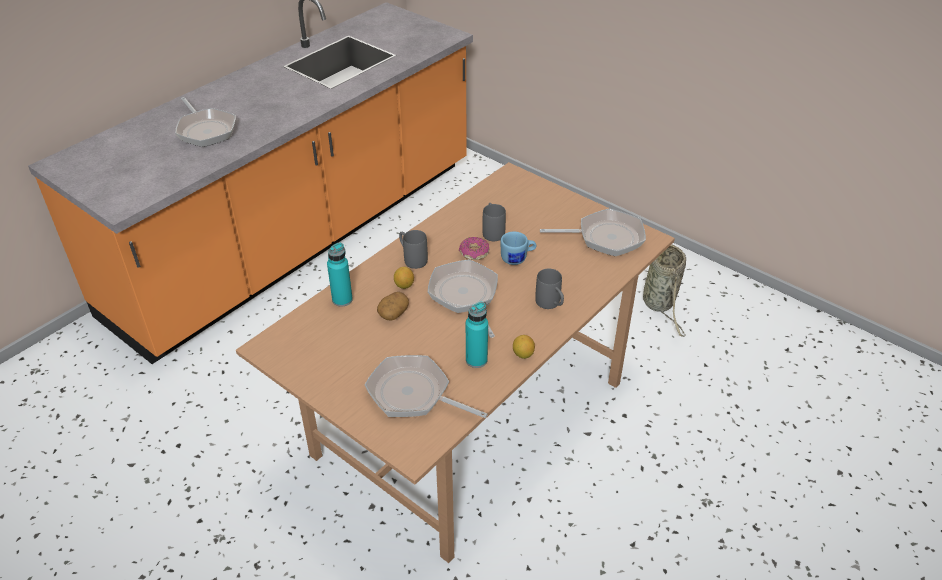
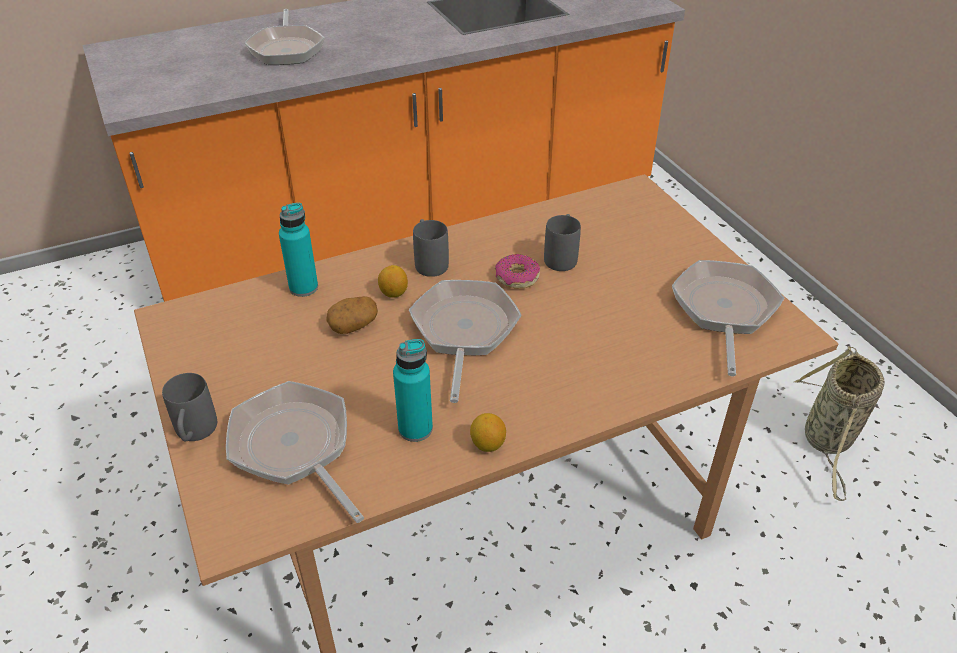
camera: 25 degrees right, 0 degrees up
blue mug [500,232,536,265] -> none
grey mug [535,268,564,309] -> grey mug moved to [162,373,217,441]
frying pan [540,209,646,256] -> frying pan turned 105 degrees counterclockwise [672,260,784,376]

